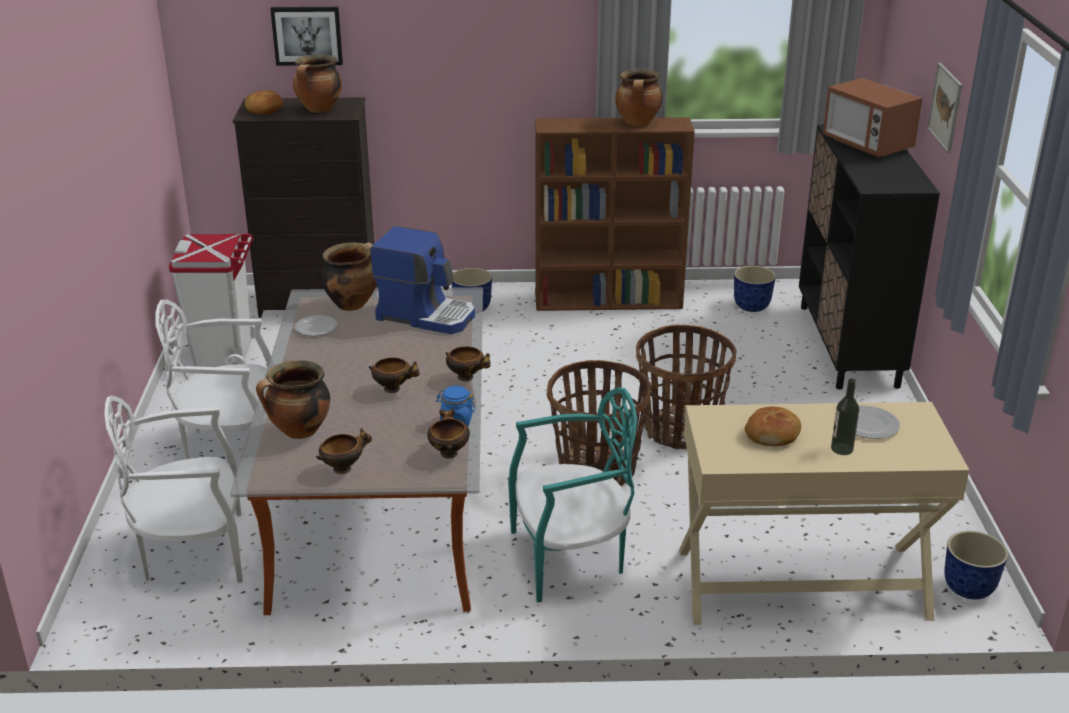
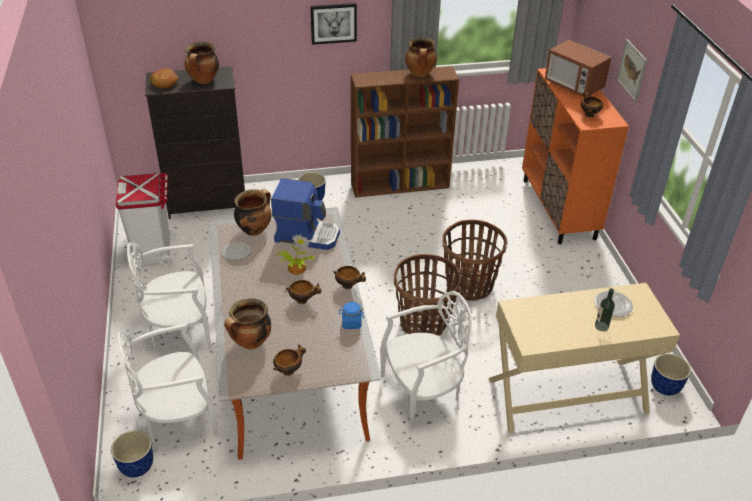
camera: 10 degrees left, 10 degrees up
picture [270,7,343,66] -> picture moved to [310,3,357,45]
bowl [427,409,470,459] -> bowl moved to [581,91,603,117]
turquoise chair [508,387,637,602] -> white chair [380,291,472,428]
planter [734,266,776,312] -> planter moved to [111,430,153,477]
bread [745,407,801,446] -> none
black cabinet [799,124,940,390] -> orange cabinet [522,68,629,244]
none -> potted plant [276,234,315,275]

